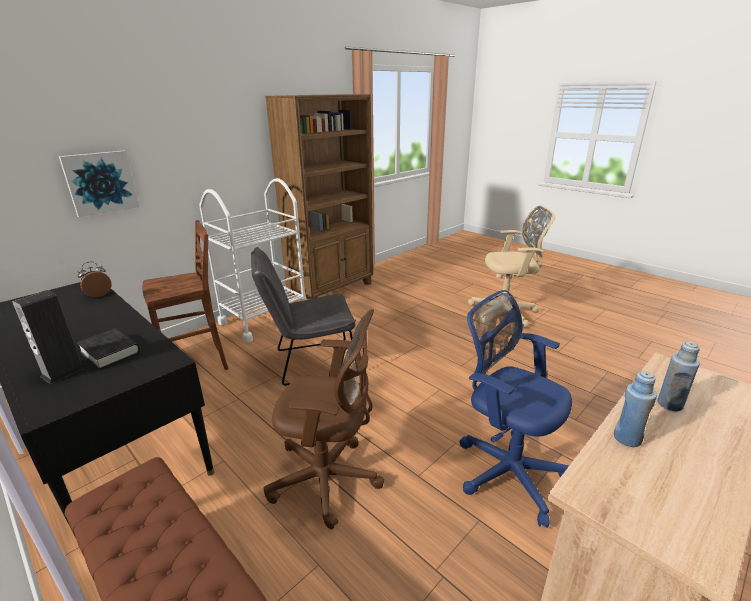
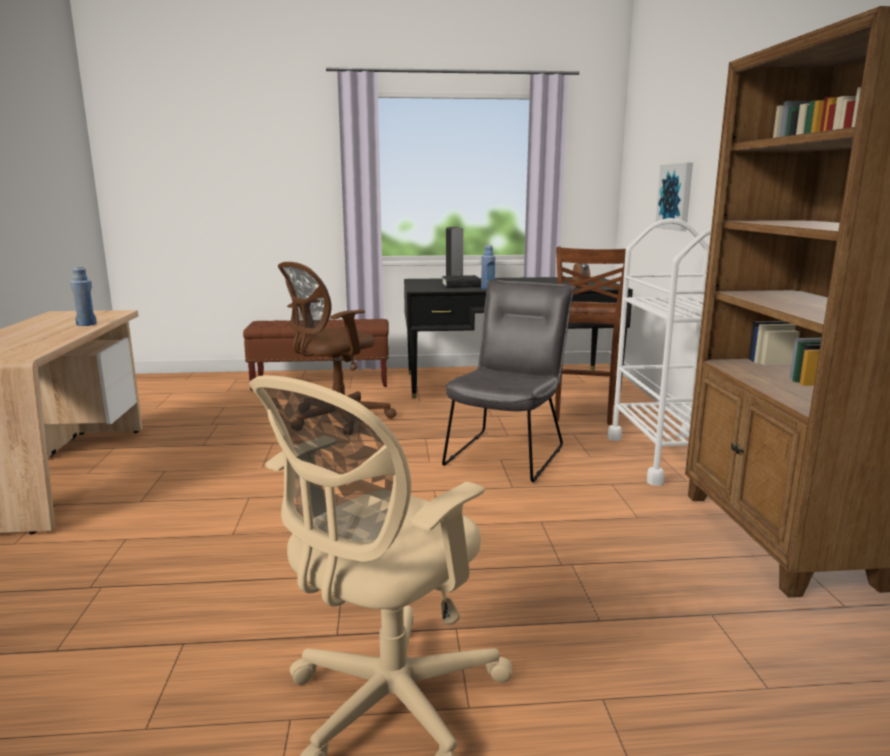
camera: 130 degrees right, 10 degrees down
blue office chair [459,290,572,528] -> none
blue bottle [657,342,700,411] -> blue bottle moved to [481,245,495,289]

